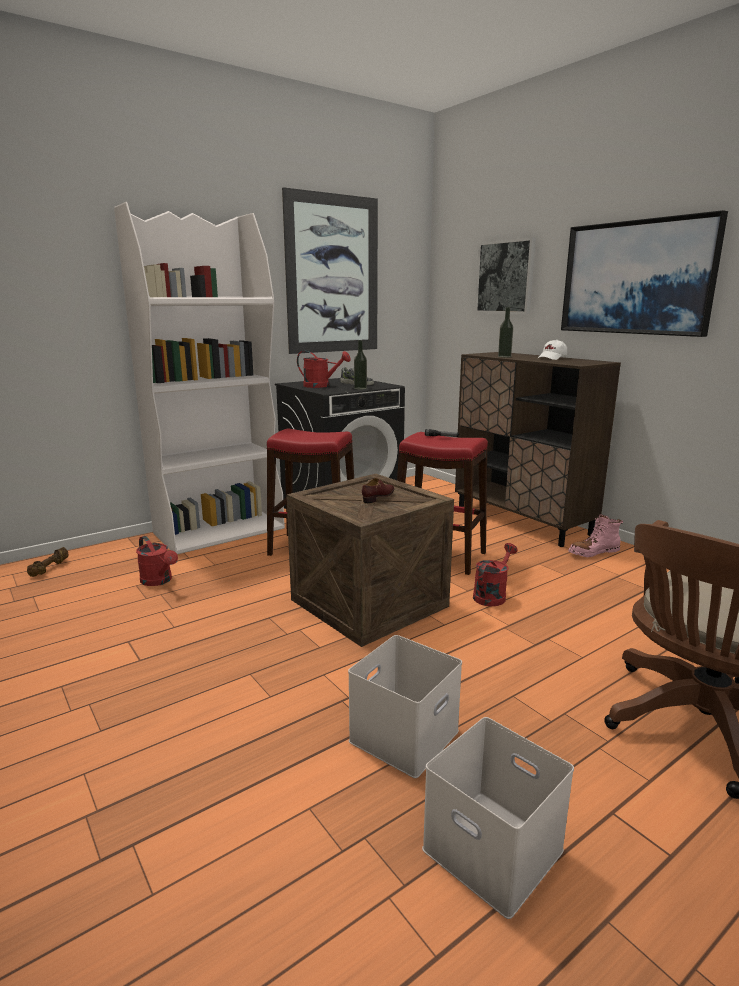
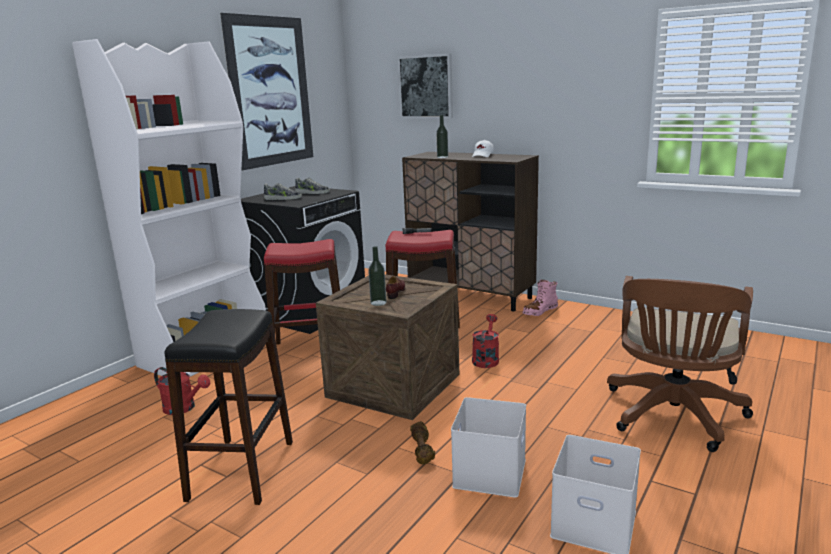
camera: 20 degrees left, 0 degrees up
brown dumbbell [27,547,68,577] -> brown dumbbell moved to [410,421,435,464]
red watering can [297,351,351,388] -> shoe [264,183,302,200]
bottle [354,340,367,390] -> bottle moved to [368,246,386,306]
picture [561,210,728,337] -> none
none -> black stool [164,309,293,505]

